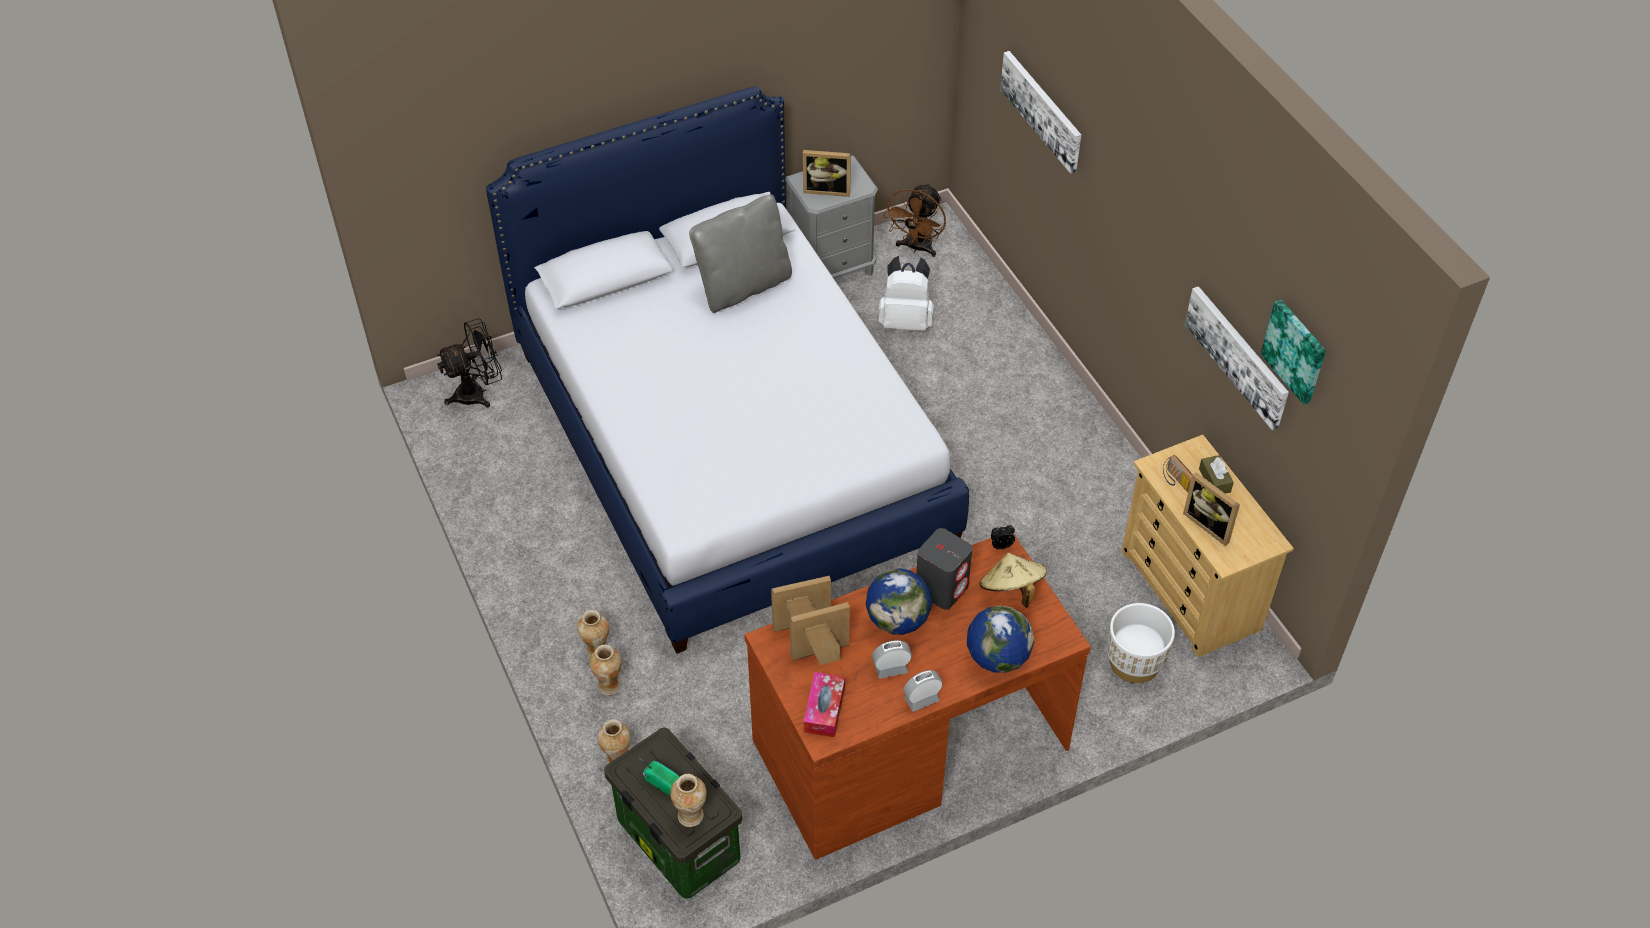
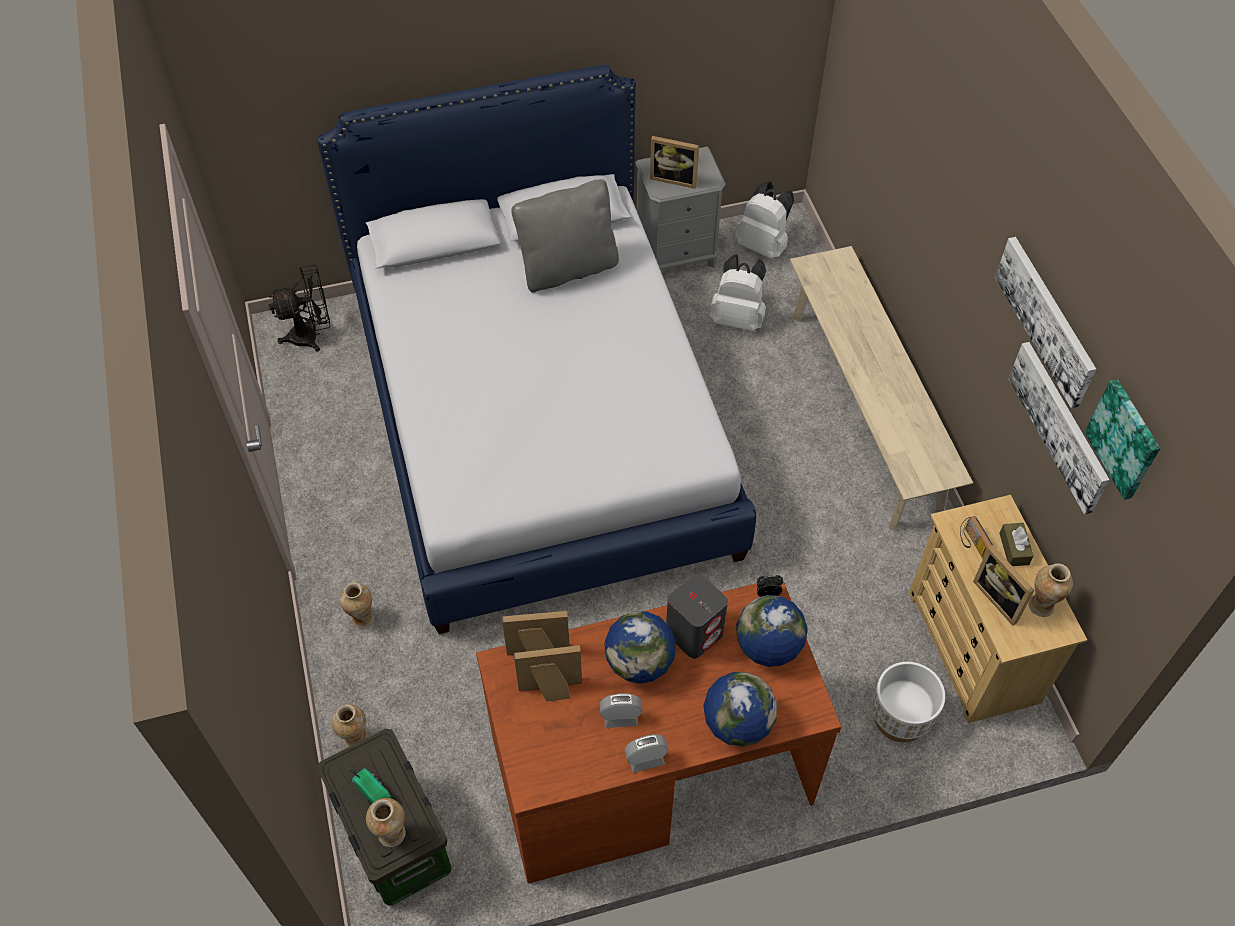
camera: 10 degrees right, 5 degrees up
vase [590,645,622,695] -> vase moved to [1028,563,1073,617]
tissue box [804,672,845,737] -> none
brown fan [883,183,946,257] -> white backpack [735,181,794,259]
beige hat [980,553,1047,608] -> globe [736,595,807,667]
picture [1000,51,1081,174] -> picture moved to [995,237,1096,409]
none -> beige bench [790,246,973,531]

